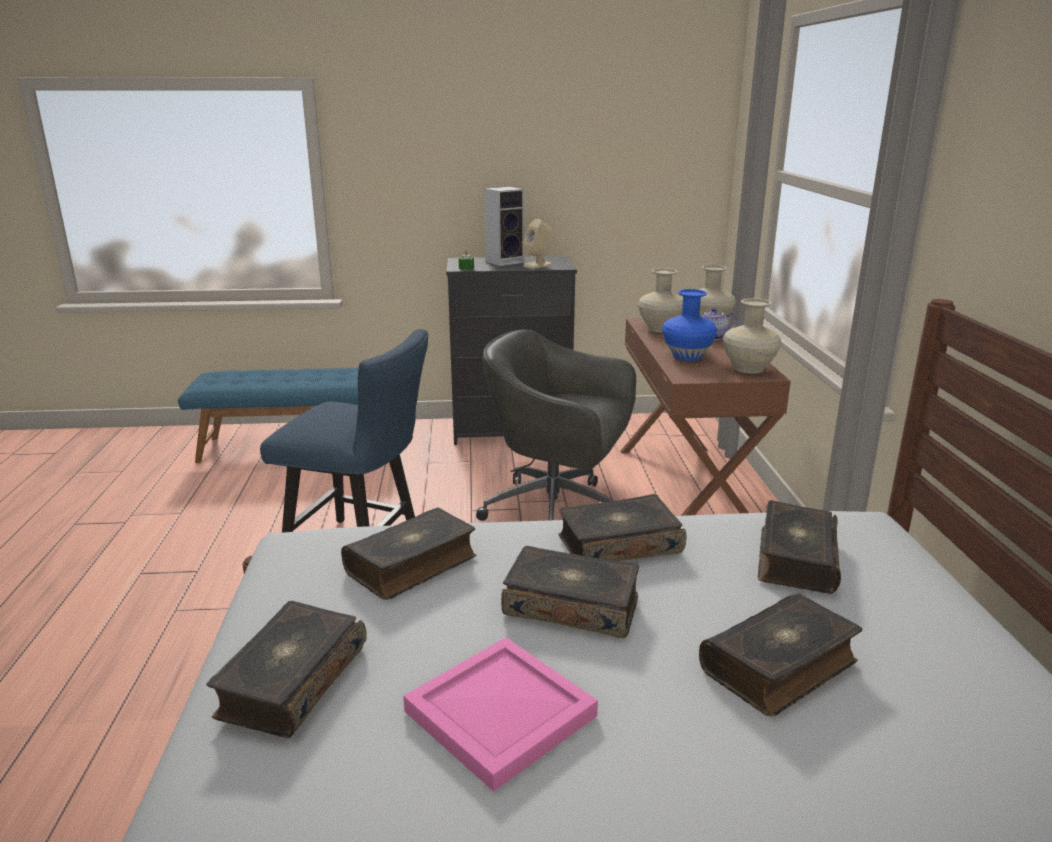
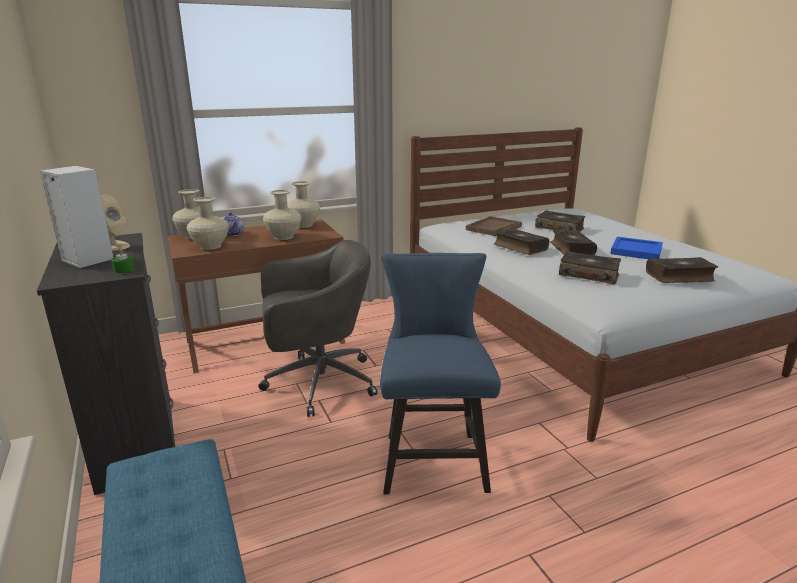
camera: 110 degrees left, 0 degrees up
pink tray [403,637,598,792] -> blue tray [611,237,663,259]
grey office chair [476,329,636,521] -> grey office chair turned 105 degrees counterclockwise [258,240,377,417]
blue vase [662,289,717,361] -> beige vase [263,190,302,240]
book [758,500,841,594] -> brown tray [466,216,522,237]

